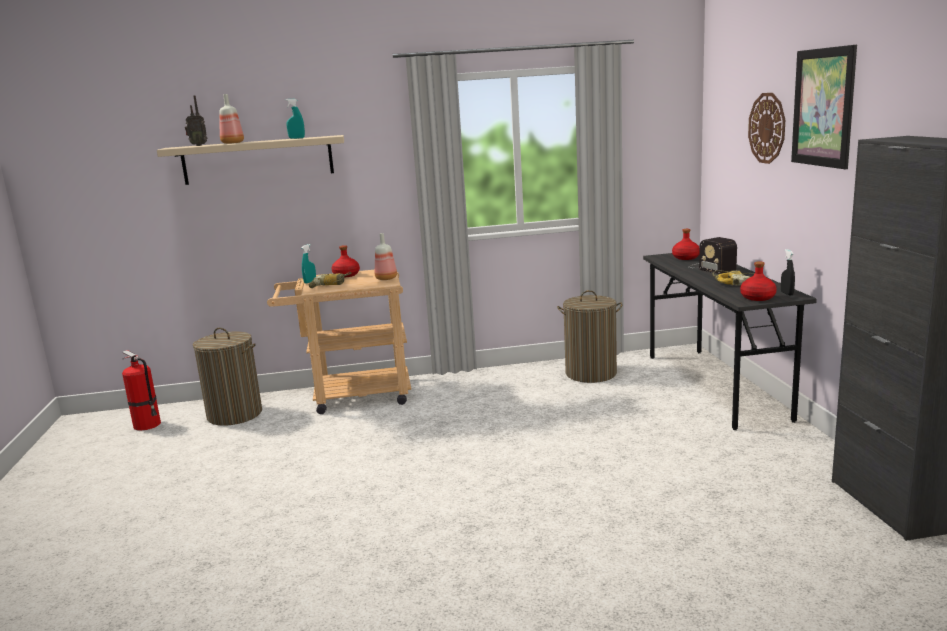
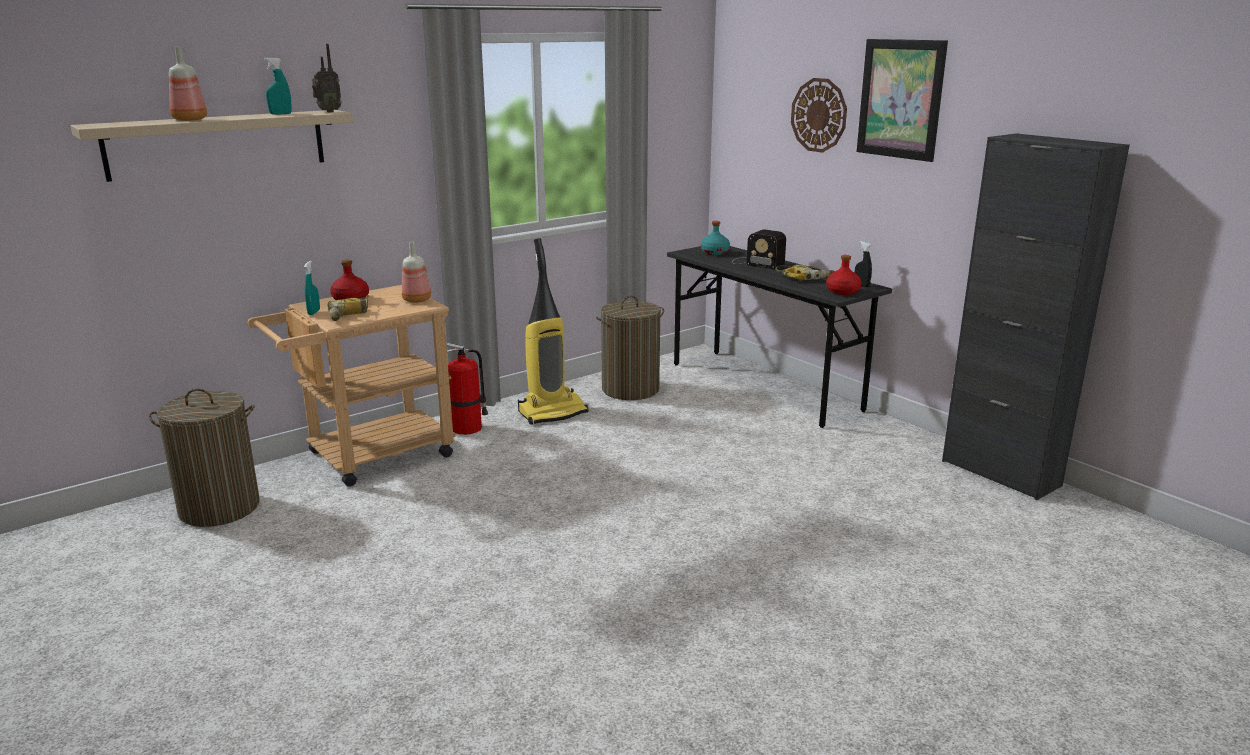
camera: 30 degrees left, 5 degrees up
fire extinguisher [122,350,161,431] -> fire extinguisher moved to [446,343,488,435]
radio [185,96,207,146] -> radio moved to [312,44,342,112]
red bottle [672,229,700,260] -> turquoise bottle [701,221,730,255]
none -> vacuum cleaner [518,238,589,425]

